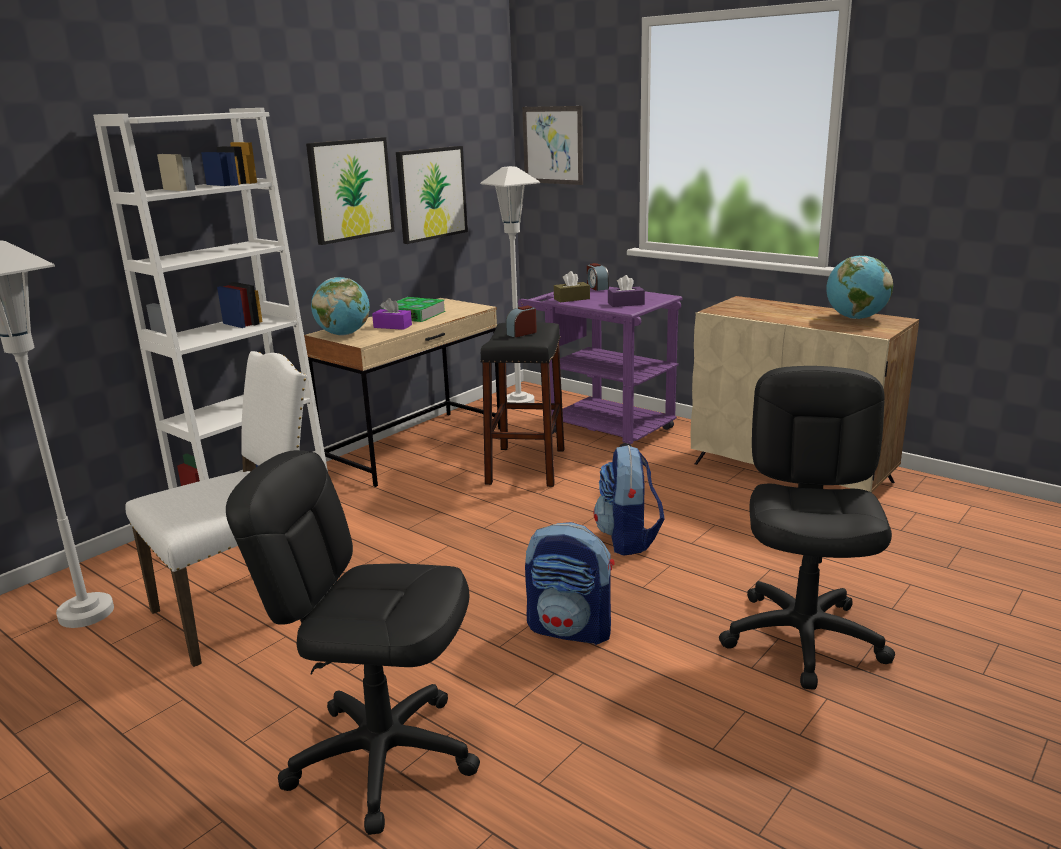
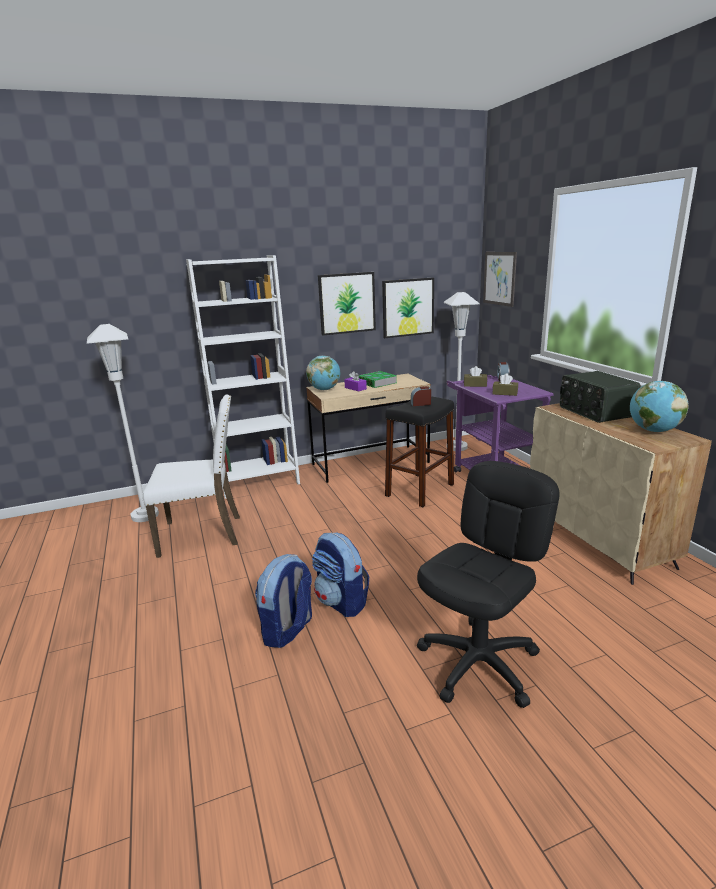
camera: 30 degrees right, 0 degrees up
black office chair [226,450,480,835] -> none
backpack [593,445,665,556] -> backpack moved to [255,554,312,648]
purple tissue box [608,275,645,307] -> brown tissue box [493,373,518,396]
none -> radio [560,371,641,423]

